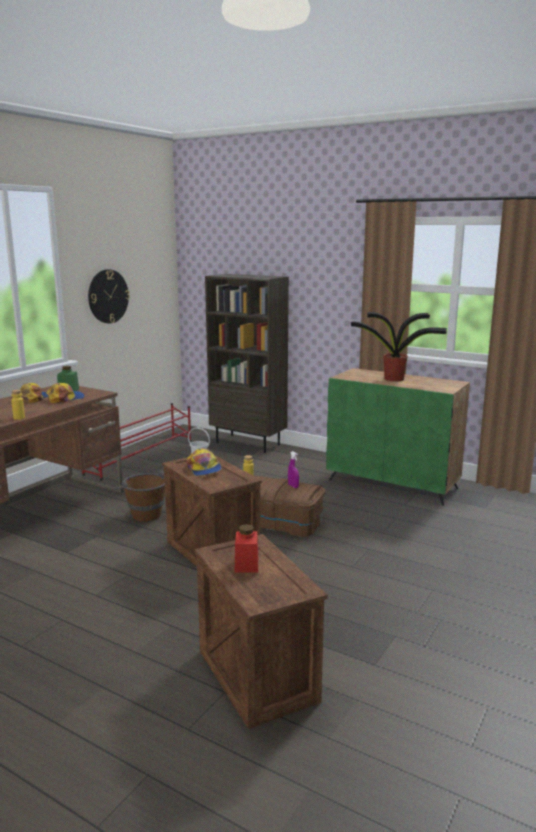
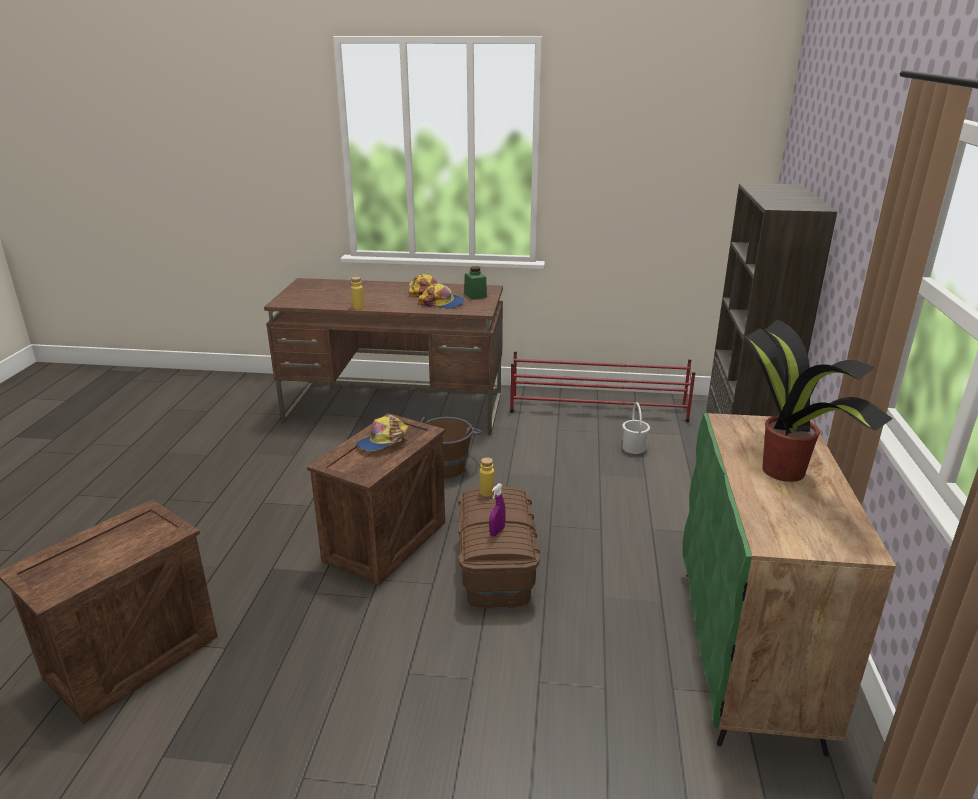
camera: 65 degrees right, 10 degrees up
wall clock [88,269,130,323] -> none
red jar [235,524,258,573] -> none

